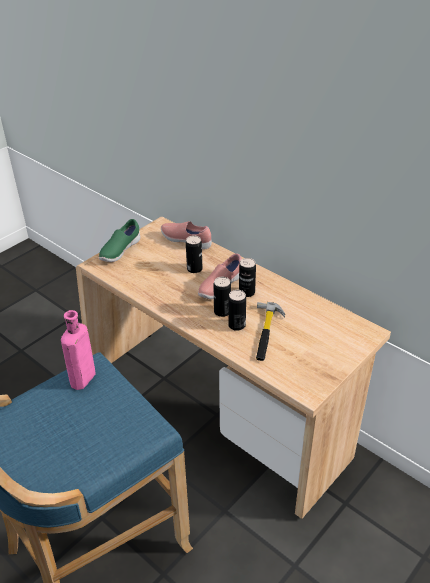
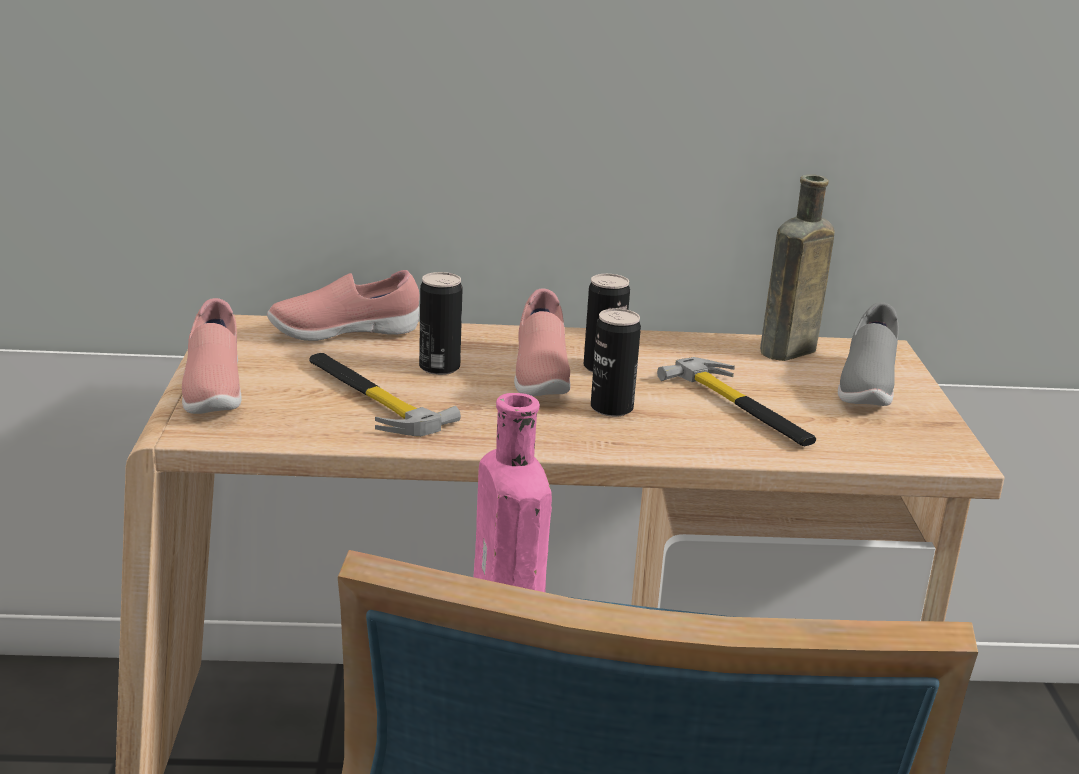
camera: 45 degrees left, 15 degrees down
green shoe [99,219,140,262] -> pink shoe [182,298,242,414]
can [228,290,246,331] -> none
none -> hammer [309,353,461,437]
none -> brown bottle [760,175,834,361]
none -> grey shoe [838,302,899,406]

